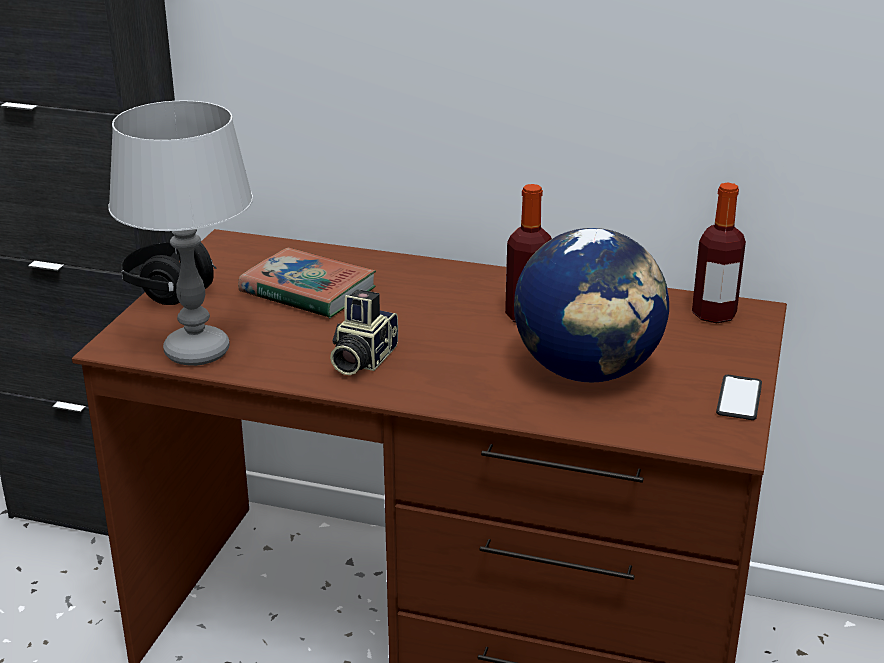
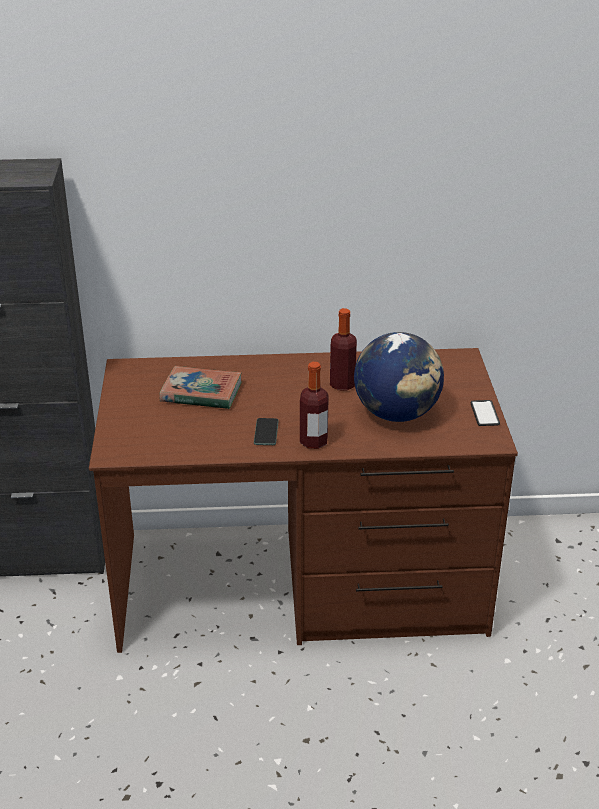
camera: 20 degrees left, 5 degrees up
grey table lamp [108,100,253,366] -> none
black headphones [121,242,216,305] -> none
camera [330,289,398,375] -> phone [254,418,279,445]
bottle [692,183,746,323] -> bottle moved to [300,362,329,449]

